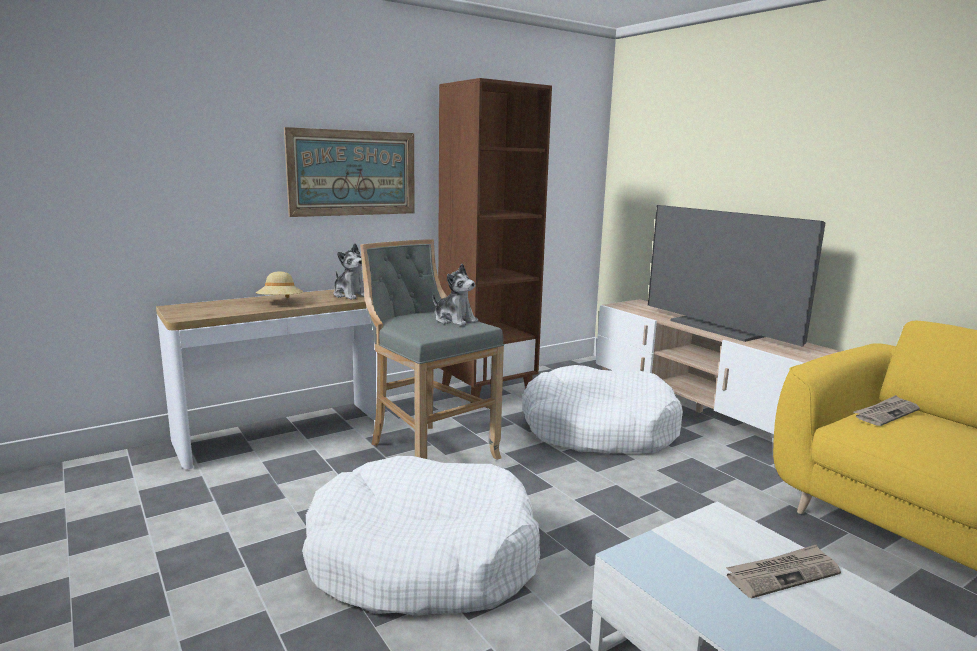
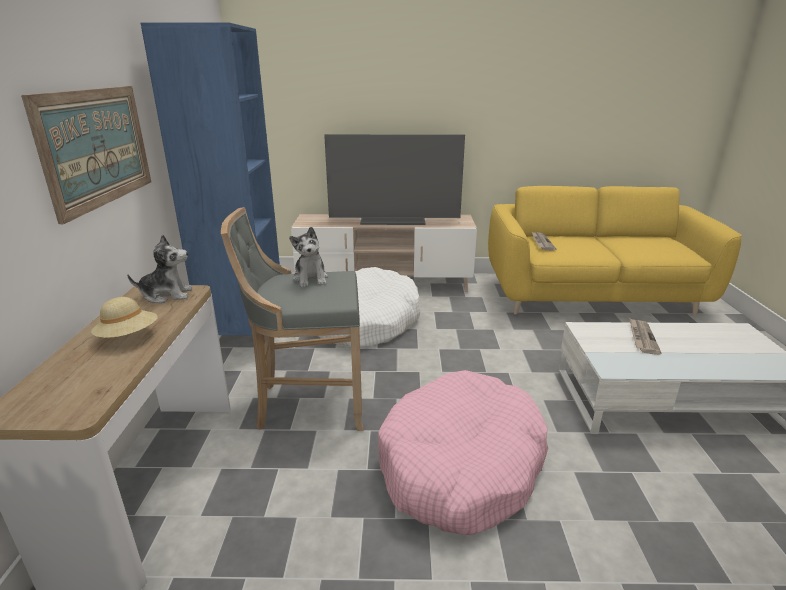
camera: 55 degrees left, 10 degrees up
white dog bed [302,456,540,616] -> pink dog bed [378,370,548,535]
plush toy [433,264,478,326] -> plush toy turned 90 degrees clockwise [289,227,328,287]
brown bookcase [438,78,552,403] -> blue bookcase [141,22,280,343]

